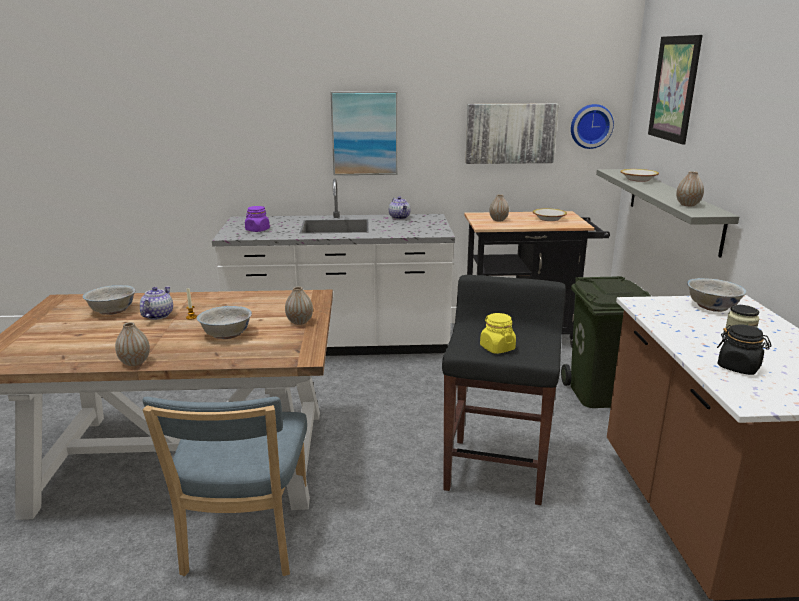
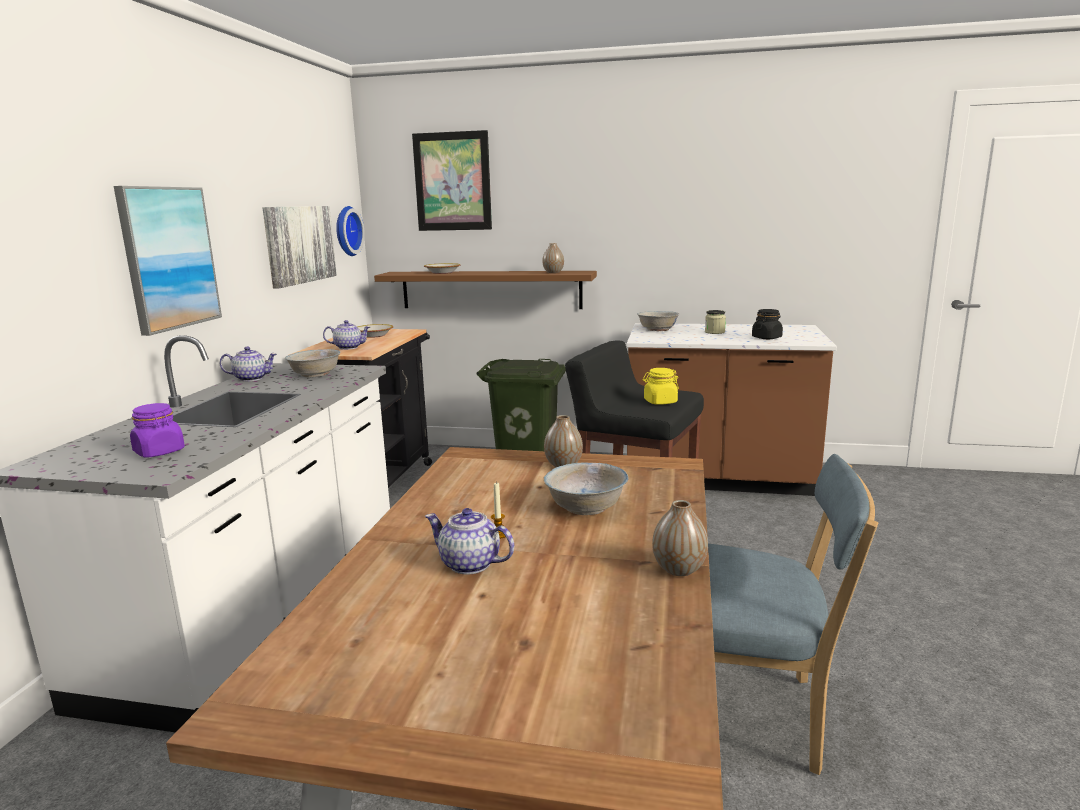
camera: 75 degrees left, 5 degrees down
white bowl [82,285,136,315] -> white bowl moved to [285,349,341,378]
vase [489,194,509,221] -> teapot [323,320,370,350]
grey shelf [596,169,739,258] -> brown shelf [374,271,597,309]

